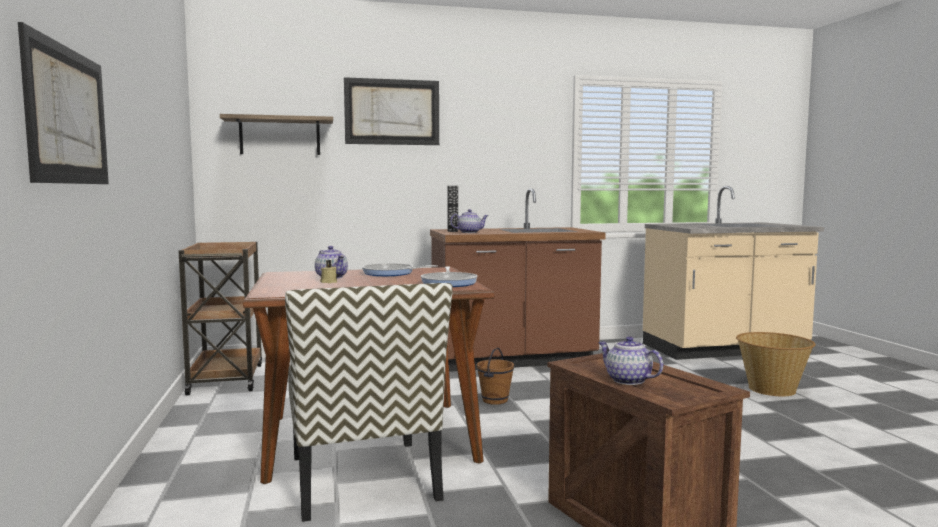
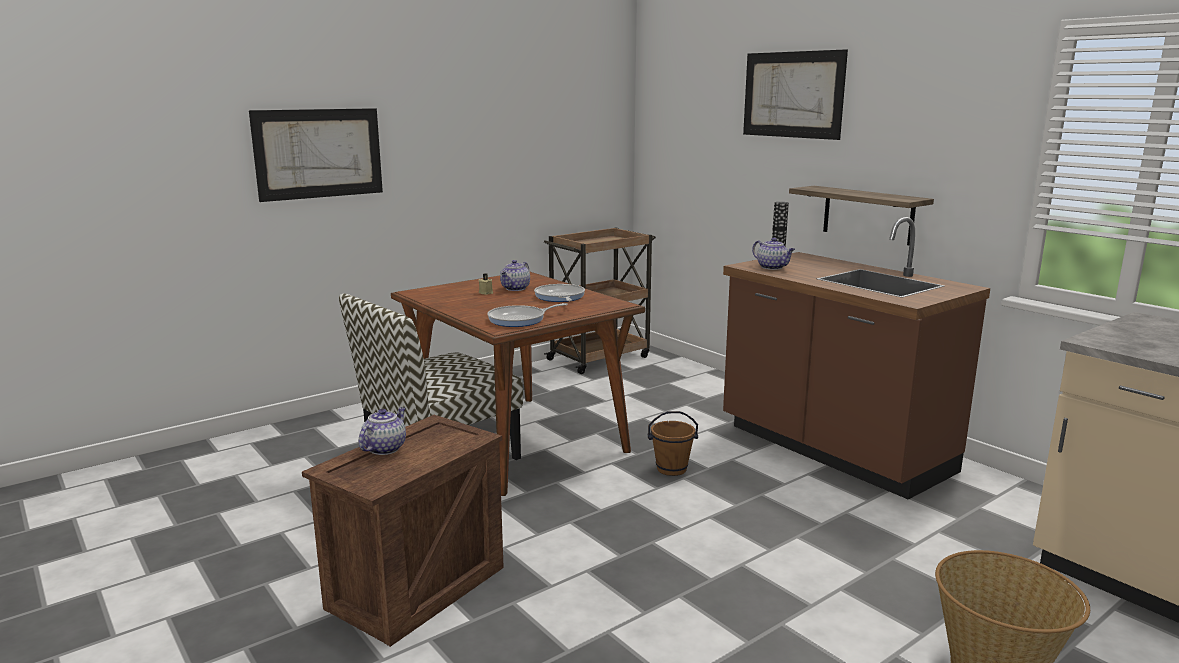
camera: 65 degrees right, 10 degrees up
shelf [220,114,333,155] -> shelf moved to [789,186,934,245]

